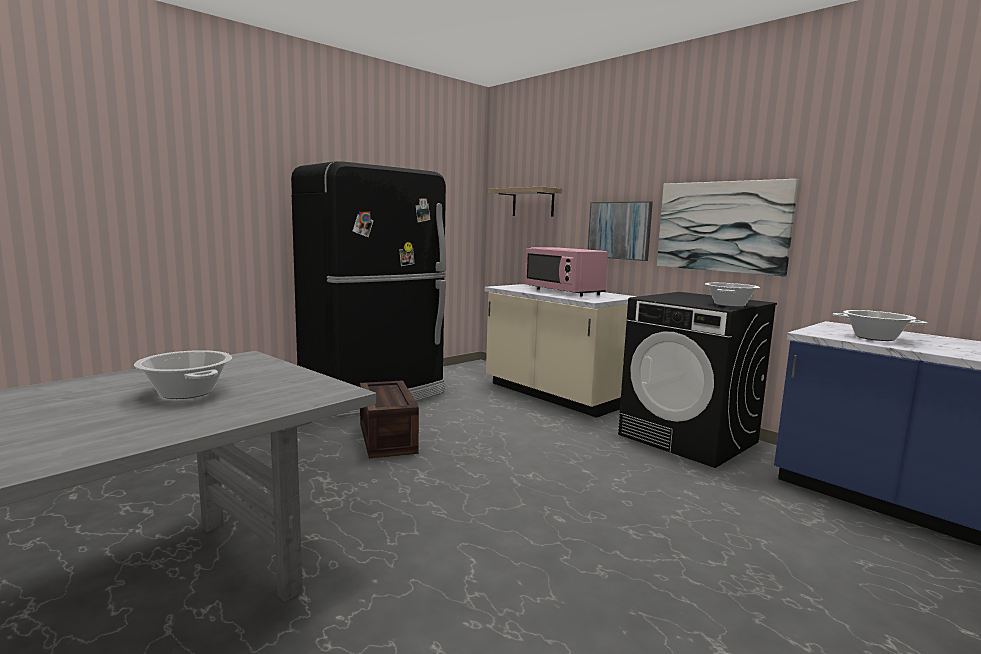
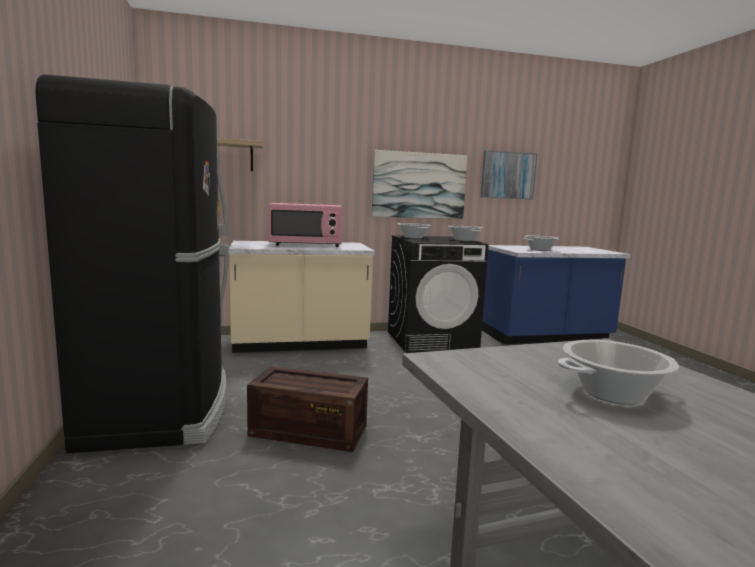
camera: 60 degrees left, 0 degrees up
picture [588,201,653,261] -> picture moved to [481,150,537,200]
none -> cooking pot [397,223,431,239]

